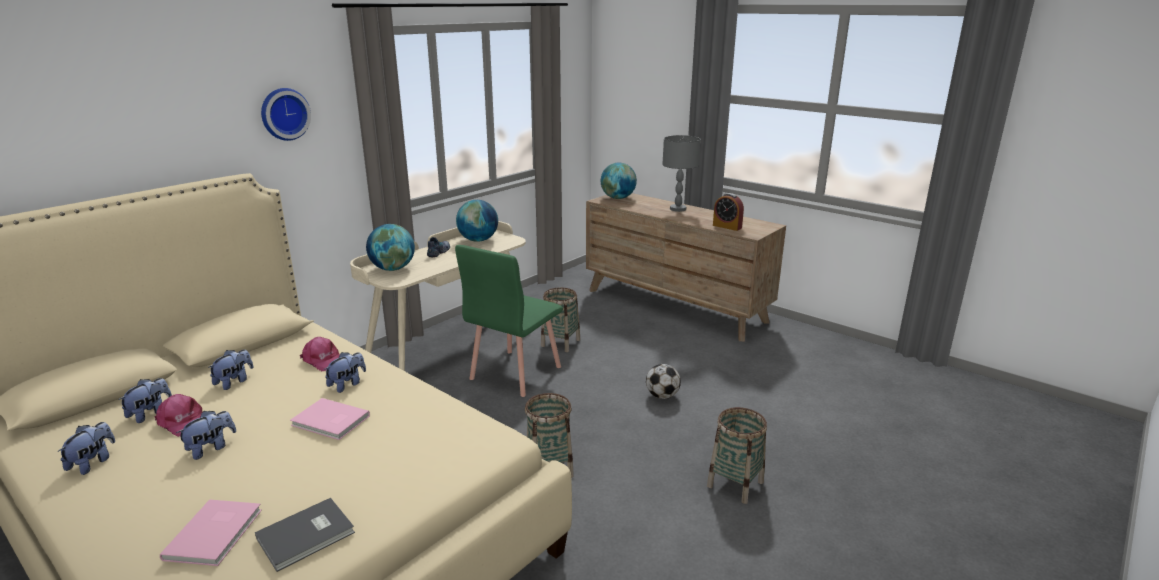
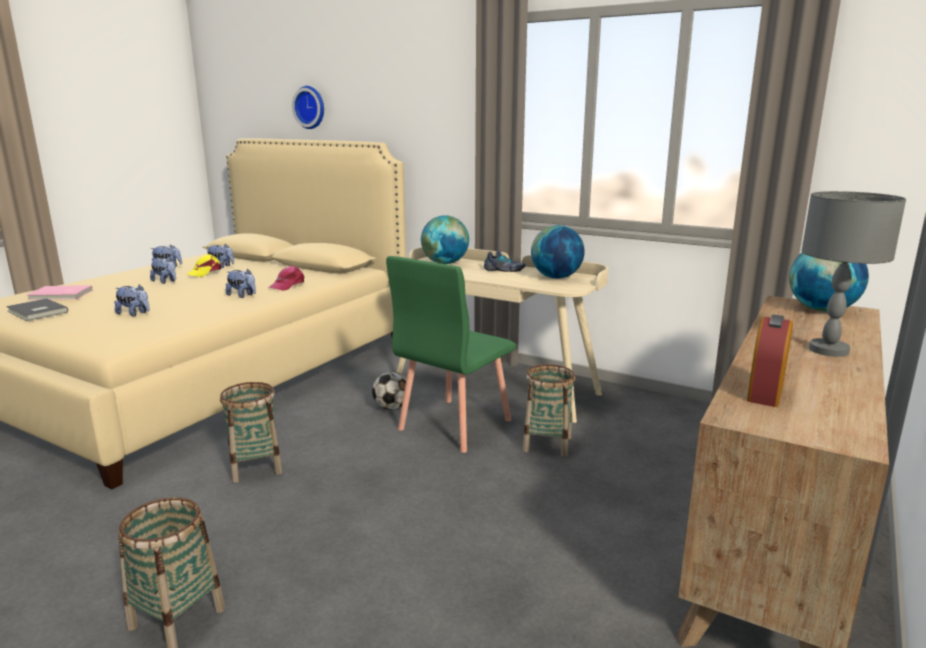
camera: 80 degrees right, 5 degrees down
pink cap [155,394,202,437] -> yellow cap [186,254,221,277]
plush toy [208,350,253,390] -> plush toy moved to [114,284,150,316]
wall clock [261,88,311,141] -> wall clock moved to [292,86,324,129]
pink book [290,398,370,440] -> none
green chair [455,245,563,397] -> green chair turned 75 degrees counterclockwise [386,256,516,453]
football [646,364,681,399] -> football moved to [372,371,406,410]

